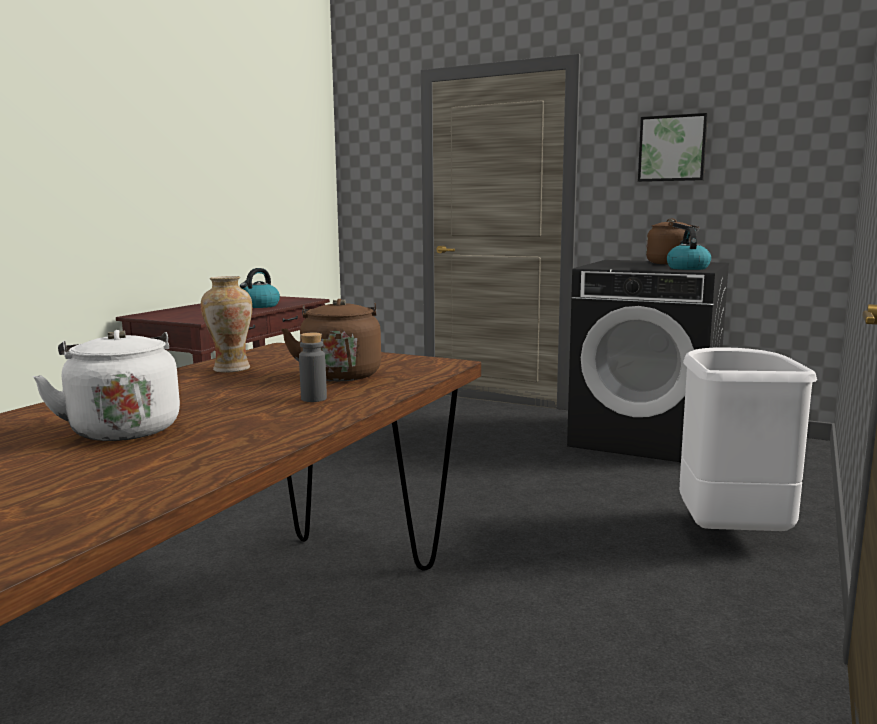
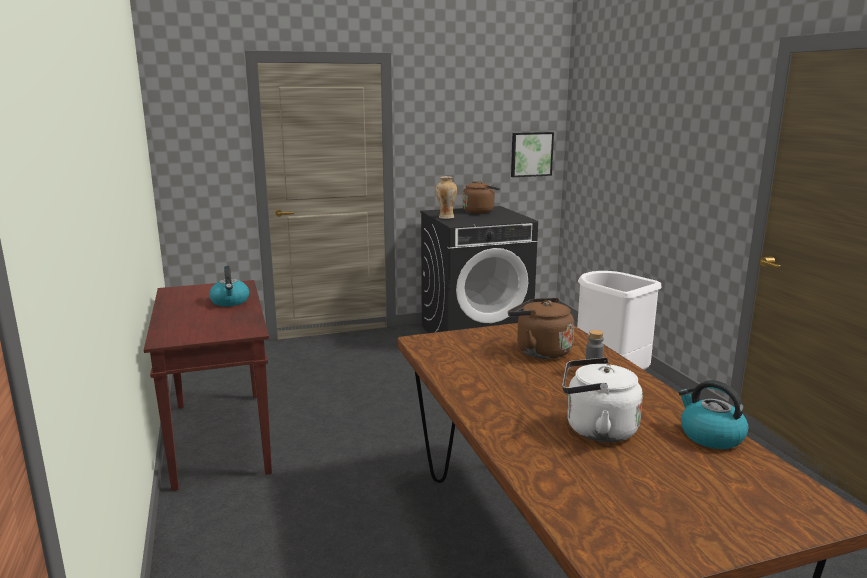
camera: 45 degrees left, 5 degrees up
vase [201,276,252,372] -> vase moved to [435,176,457,219]
picture [638,113,708,182] -> picture moved to [511,132,554,177]
kettle [667,228,711,270] -> kettle moved to [678,380,748,449]

